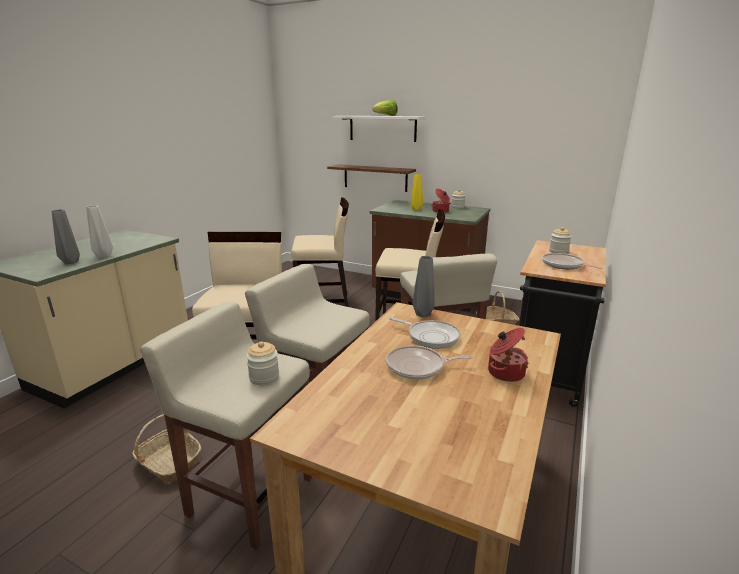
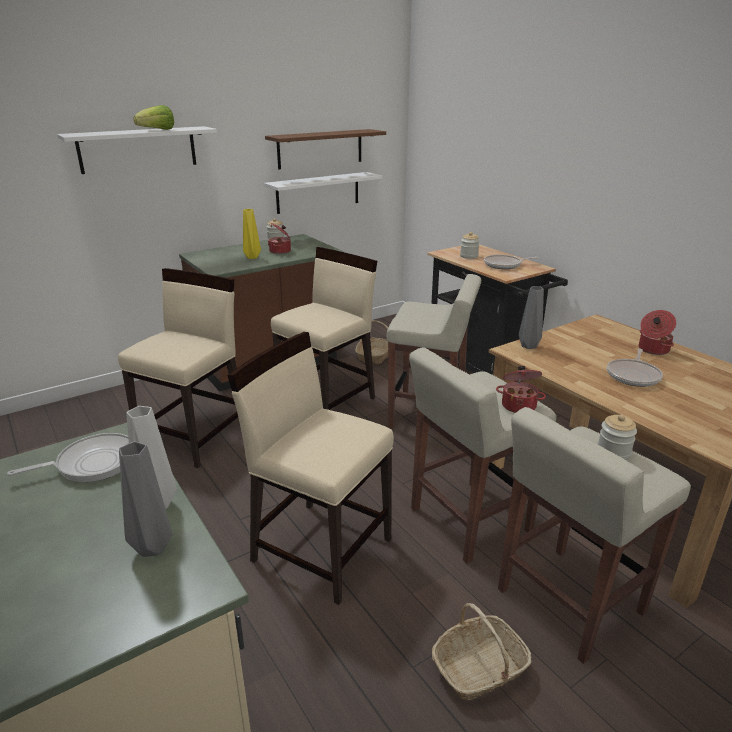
camera: 60 degrees left, 5 degrees up
brown shelf [327,164,416,192] -> brown shelf moved to [265,129,386,169]
frying pan [388,317,461,349] -> frying pan moved to [7,433,129,482]
none -> white shelf [264,172,382,214]
none -> cooking pot [496,366,546,413]

